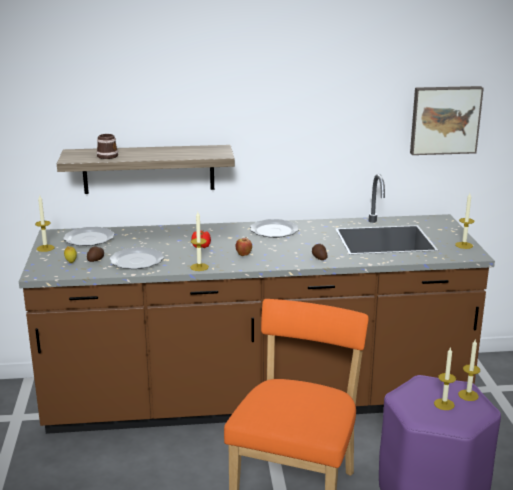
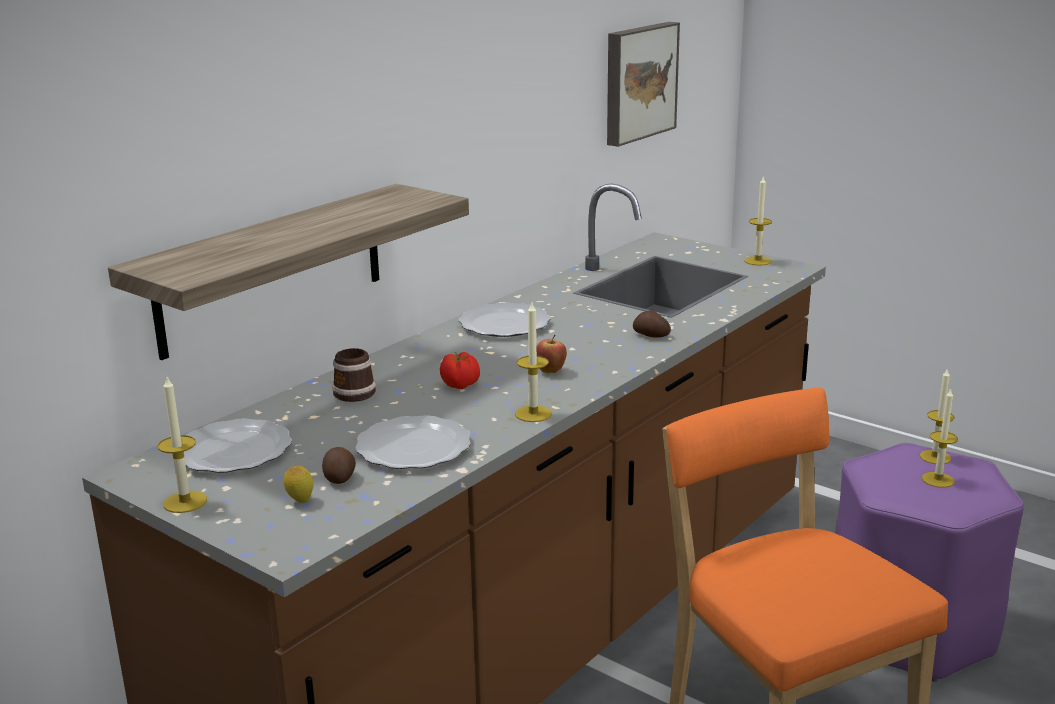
camera: 45 degrees left, 0 degrees up
mug [96,134,118,159] -> mug moved to [332,348,376,402]

